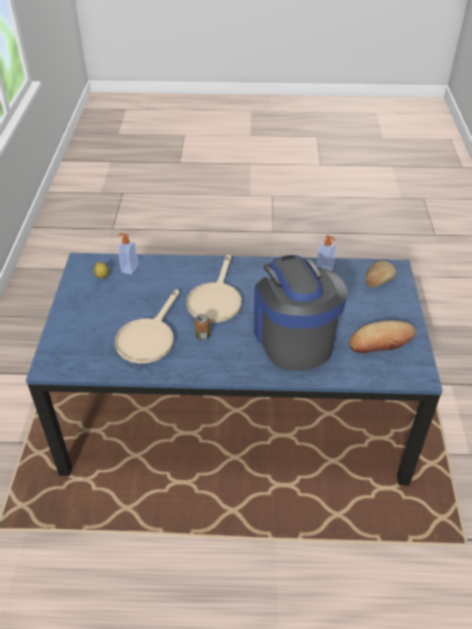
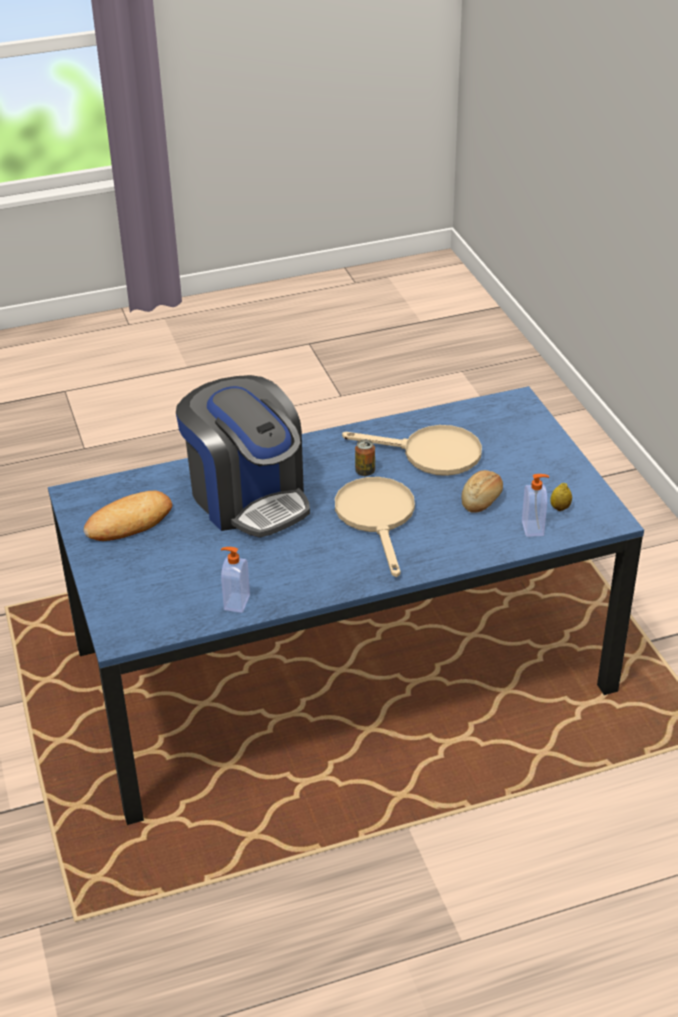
camera: 160 degrees right, 5 degrees down
beige frying pan [115,289,179,364] -> beige frying pan turned 105 degrees clockwise [342,425,482,476]
bread [366,261,397,287] -> bread moved to [462,470,503,513]

